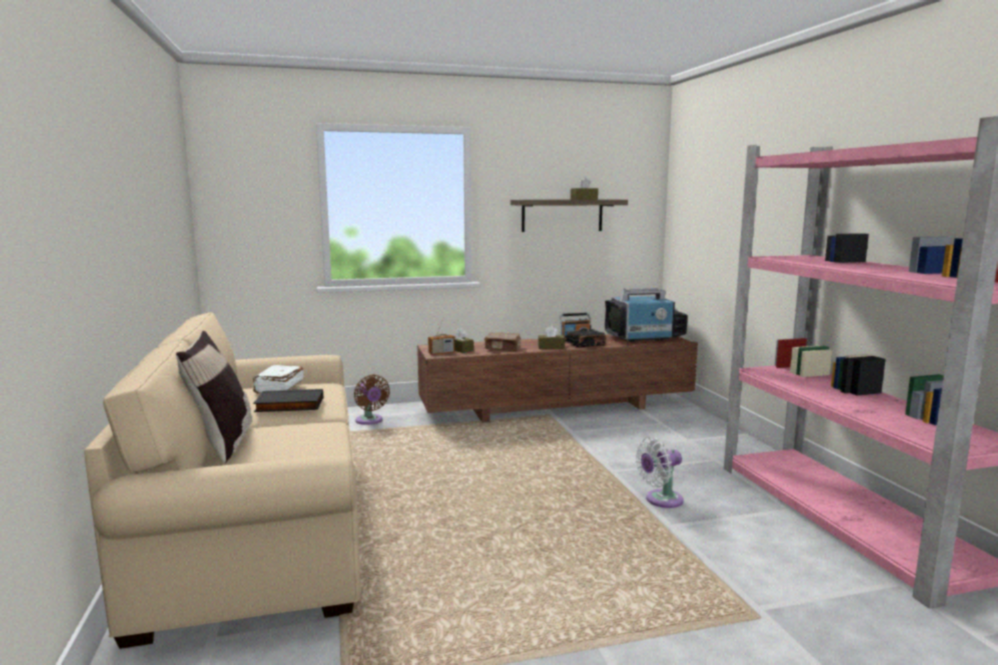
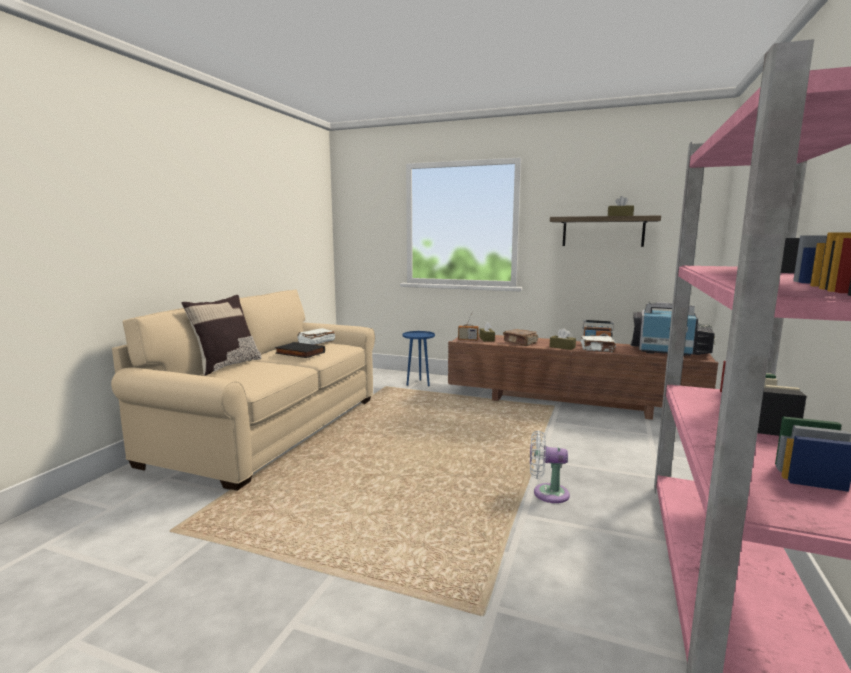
camera: 35 degrees right, 0 degrees up
brown fan [354,374,390,425] -> blue side table [402,331,435,386]
black book [566,329,606,347] -> white book [581,336,616,352]

